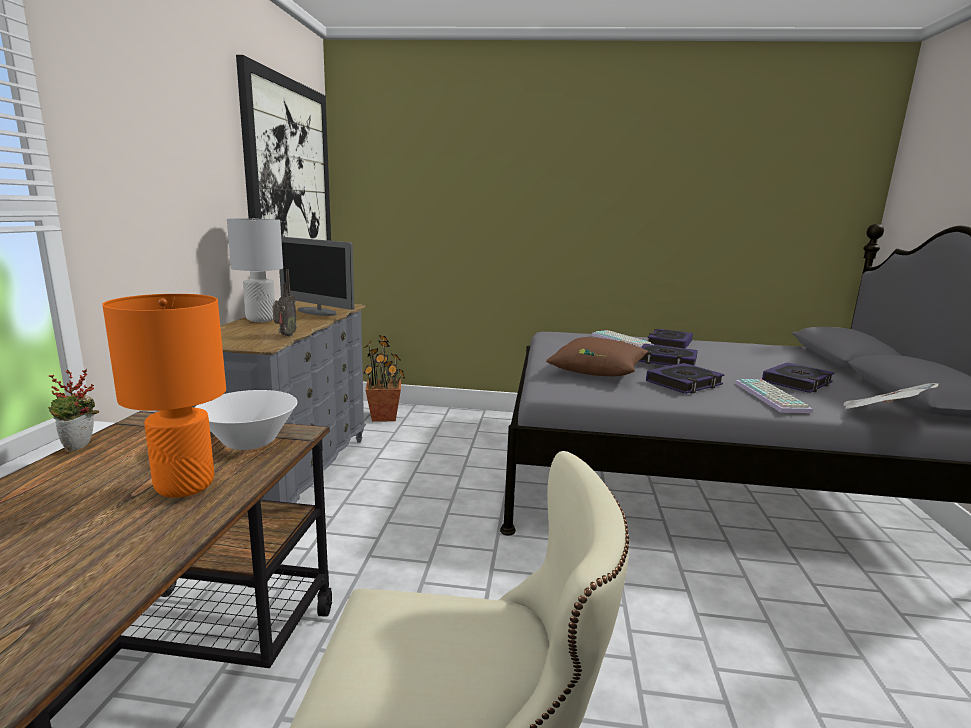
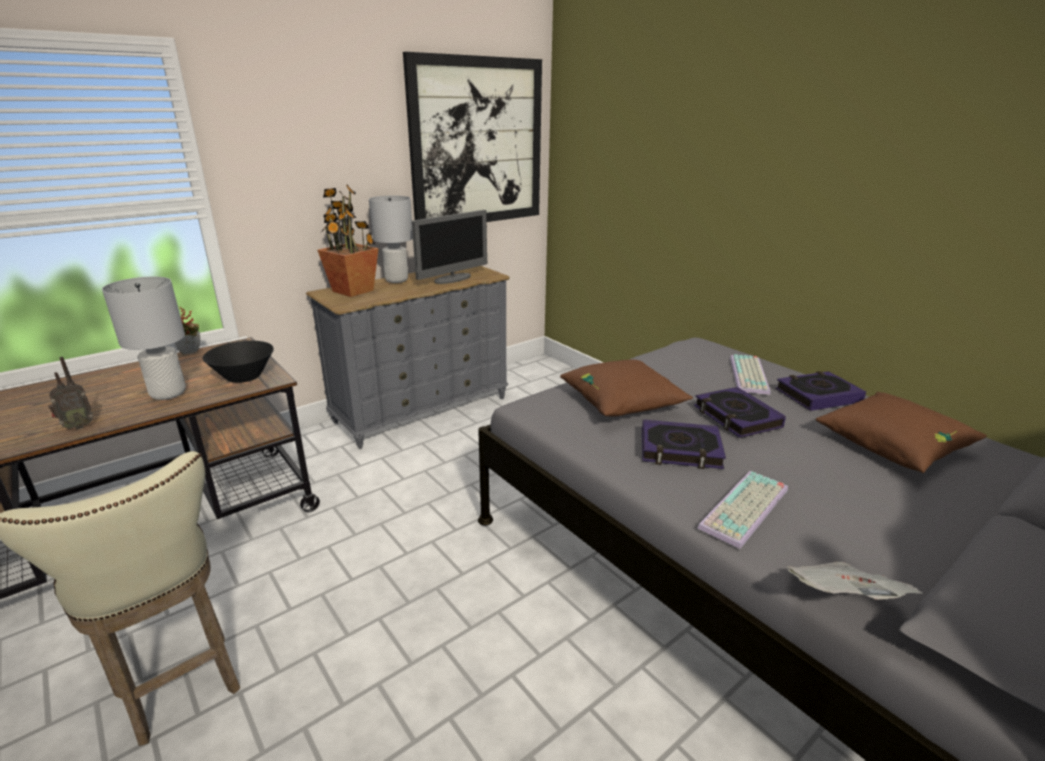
camera: 45 degrees right, 10 degrees up
orange table lamp [102,294,226,498] -> grey table lamp [102,277,186,400]
white bowl [195,390,297,450] -> black bowl [203,341,274,383]
radio [272,269,297,336] -> radio moved to [48,357,93,430]
monitor [279,237,354,316] -> monitor turned 120 degrees counterclockwise [412,210,487,284]
potted plant [363,335,405,422] -> potted plant moved to [317,185,379,297]
book [762,362,834,393] -> none
none -> brown pillow [816,392,987,473]

